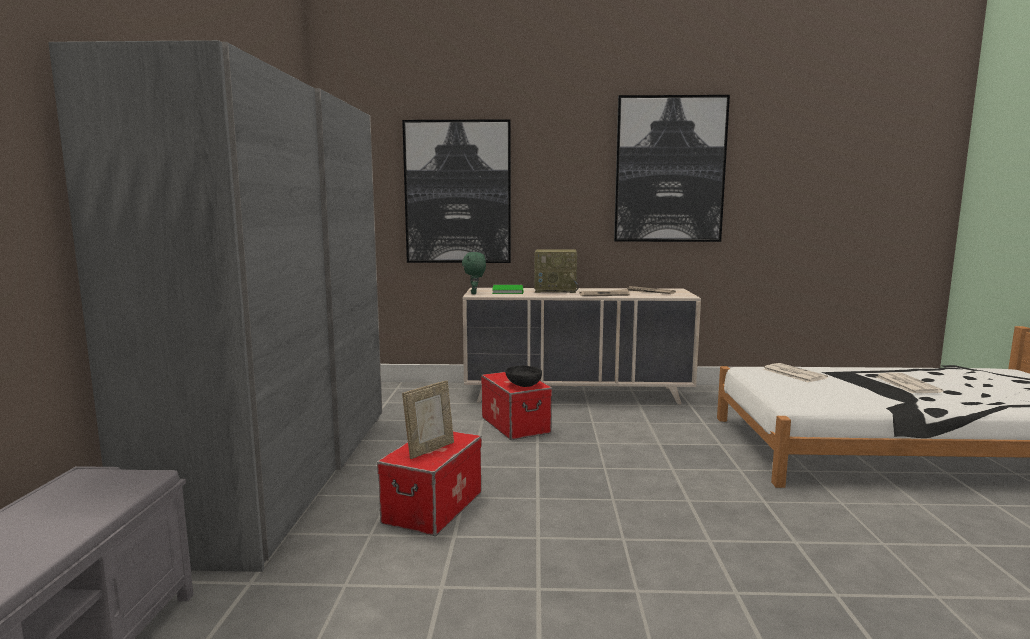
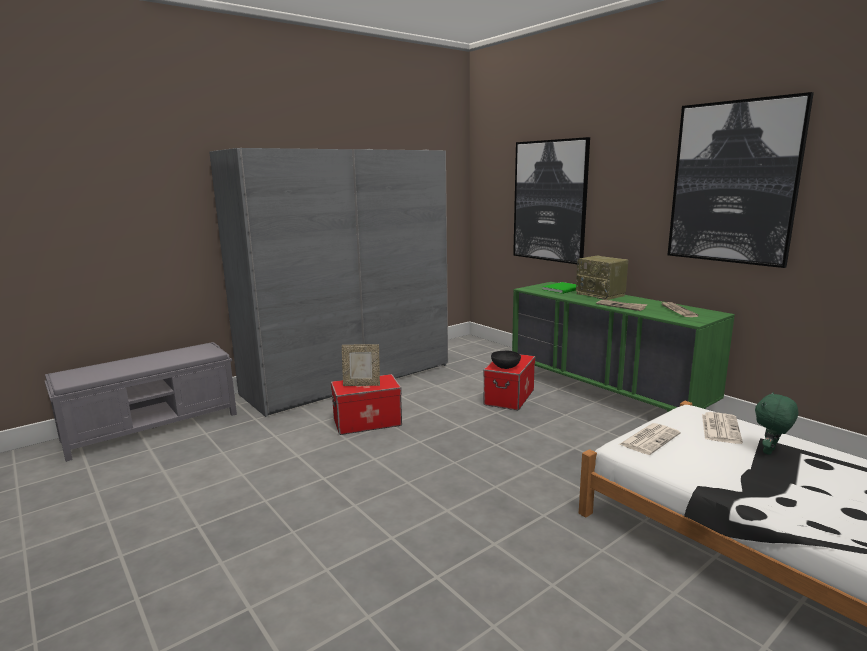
camera: 50 degrees right, 5 degrees up
green plush toy [462,252,486,294] -> green plush toy moved to [755,392,798,455]
beige dresser [463,288,701,405] -> green dresser [512,282,735,412]
newspaper [876,373,944,393] -> newspaper moved to [619,423,681,455]

